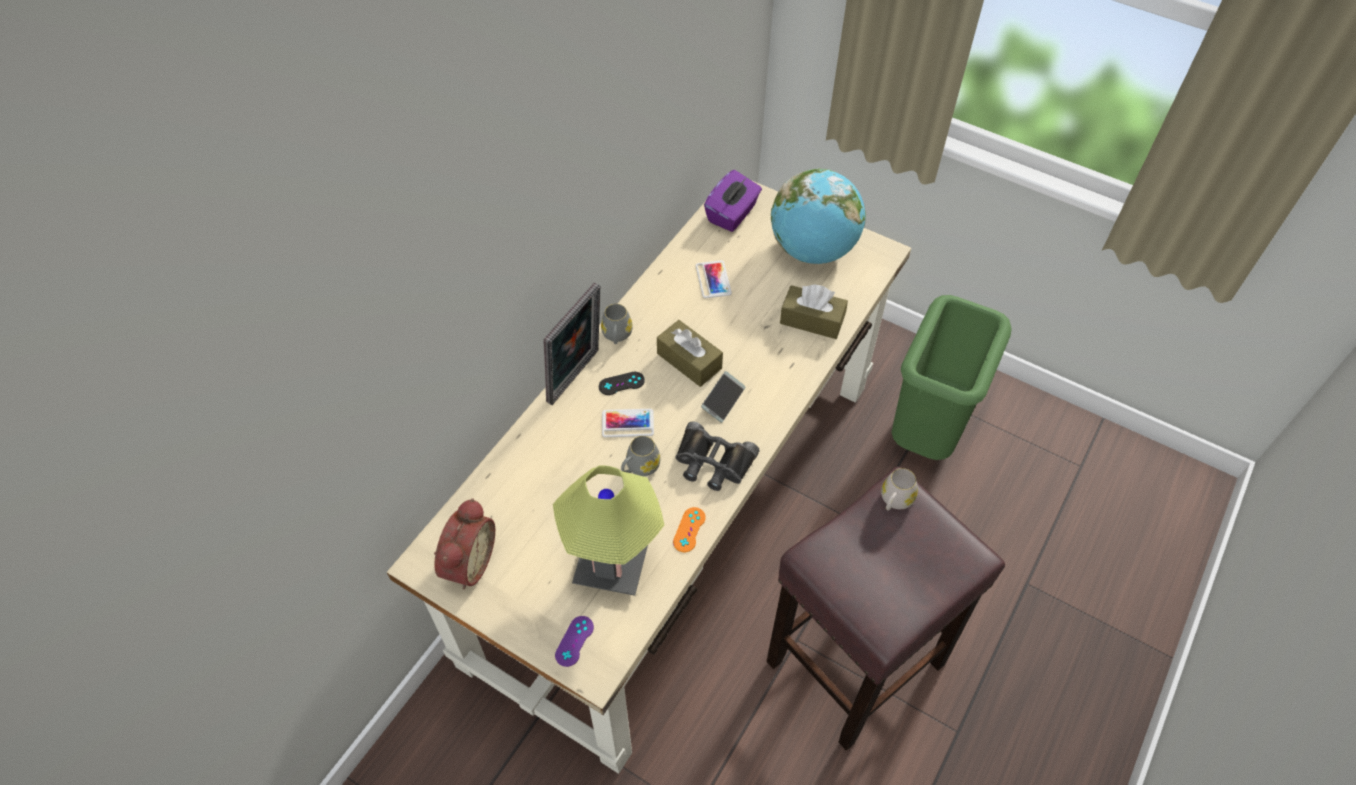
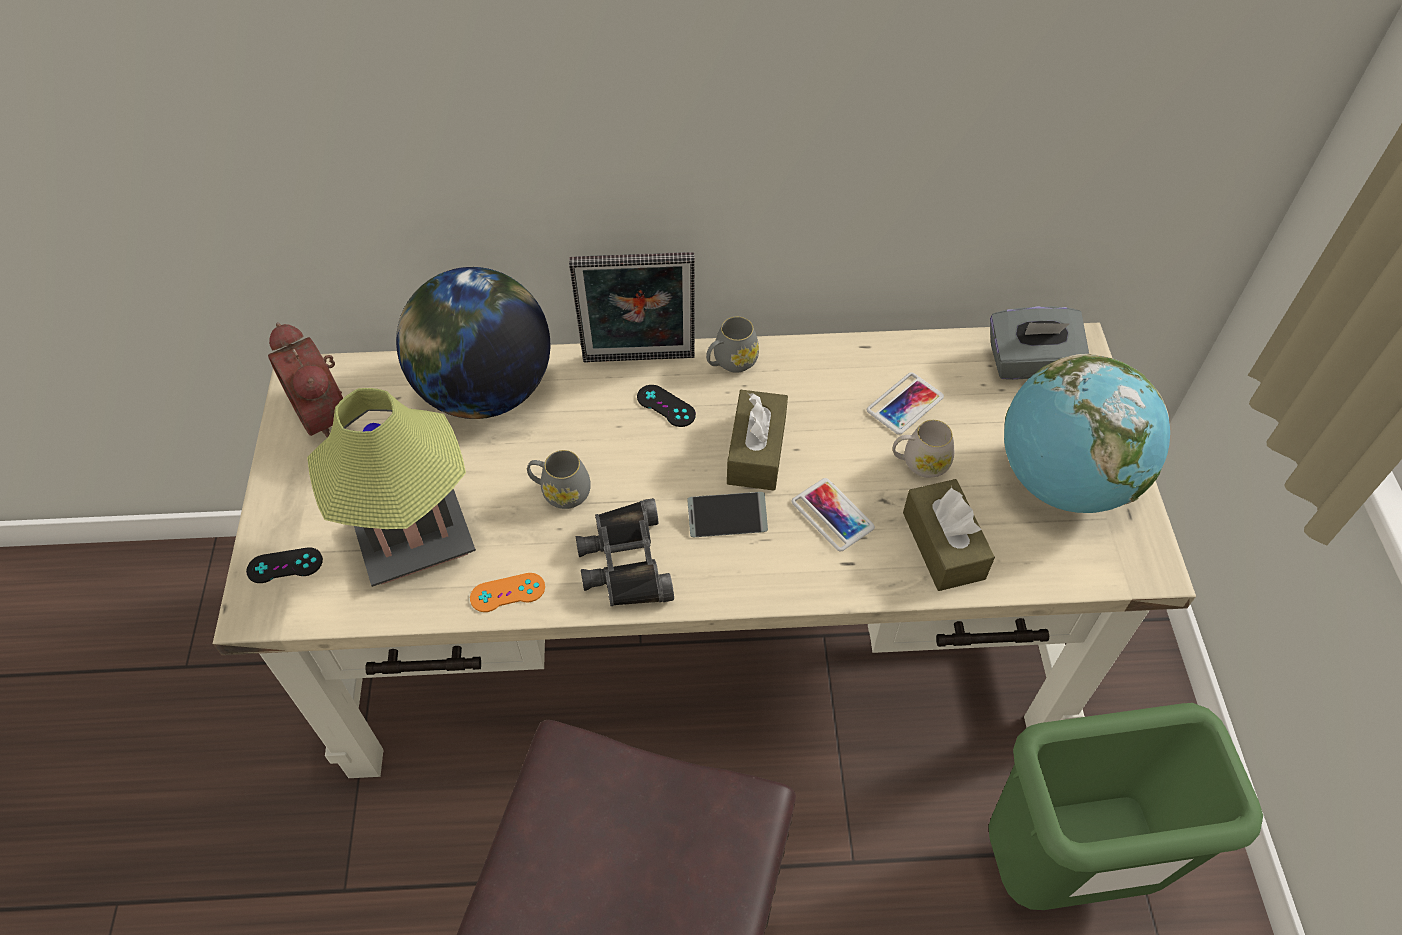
camera: 55 degrees right, 0 degrees up
alarm clock [434,498,495,589] -> alarm clock turned 75 degrees clockwise [268,323,343,438]
purple game controller [555,616,594,667] -> black game controller [246,547,323,583]
phone [602,409,654,437] -> phone moved to [792,478,875,551]
purple tissue box [704,170,762,232] -> grey tissue box [990,306,1089,380]
white mug [881,468,918,511] -> white mug moved to [893,420,954,478]
none -> globe [396,267,550,419]

